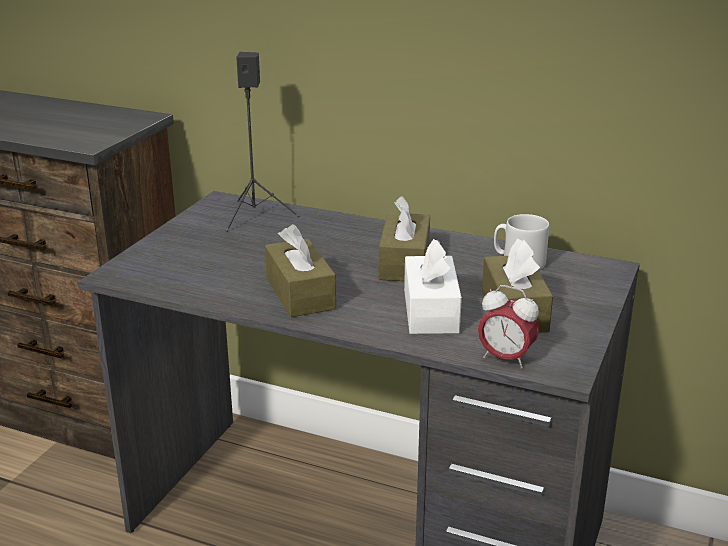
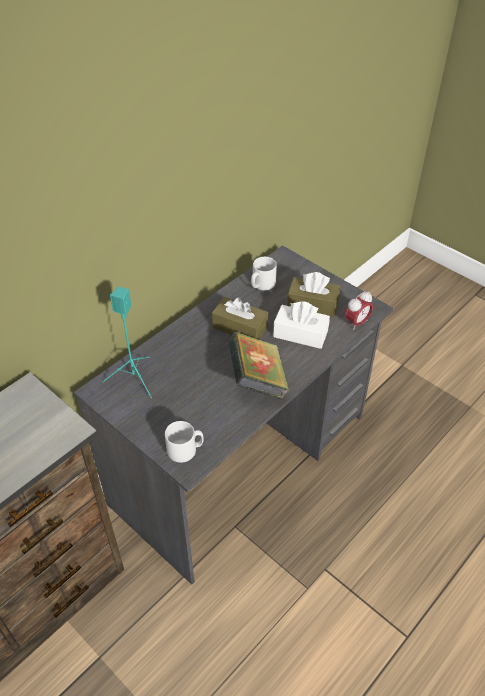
camera: 70 degrees left, 20 degrees up
black speaker [226,52,299,232] -> turquoise speaker [102,286,152,398]
brown tissue box [265,224,336,317] -> book [228,332,289,399]
none -> grey mug [165,421,204,463]

